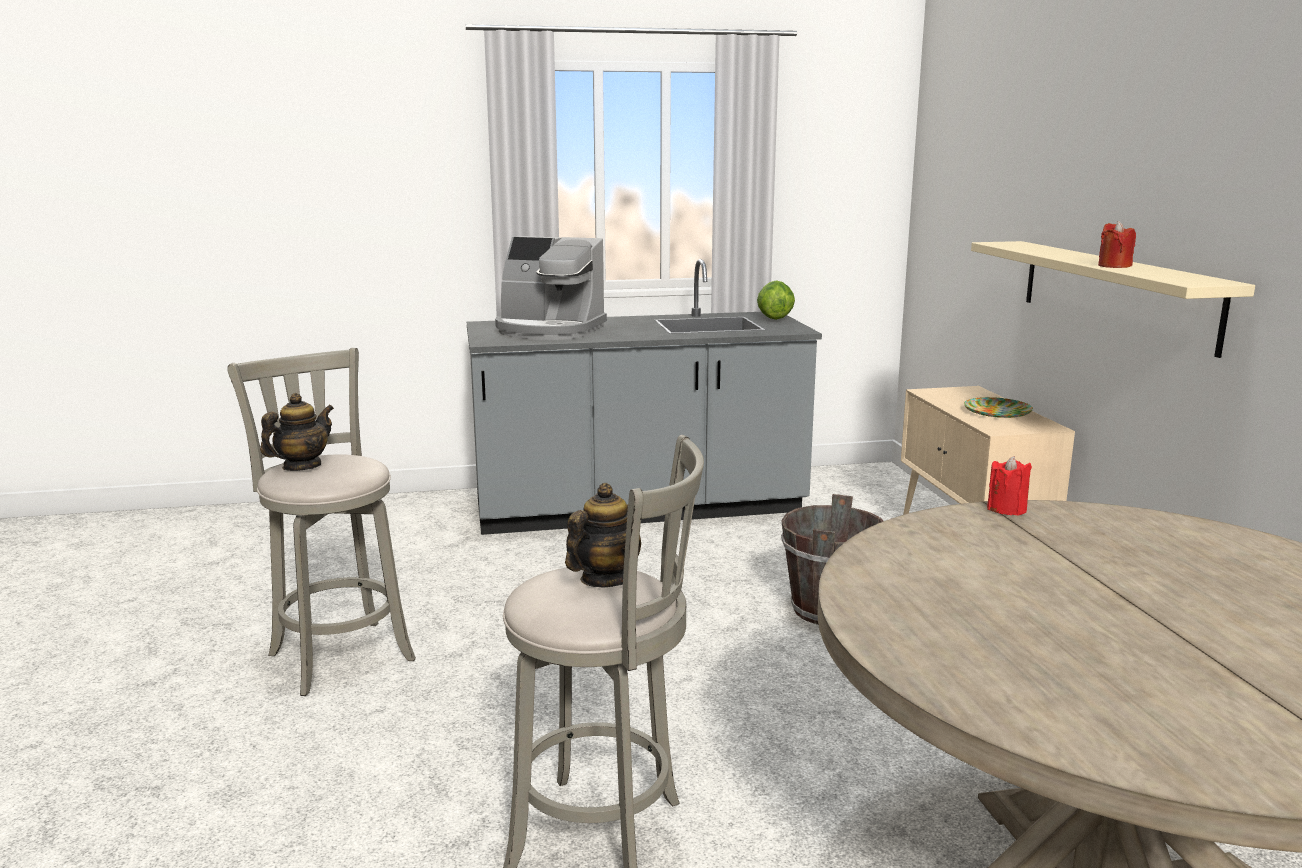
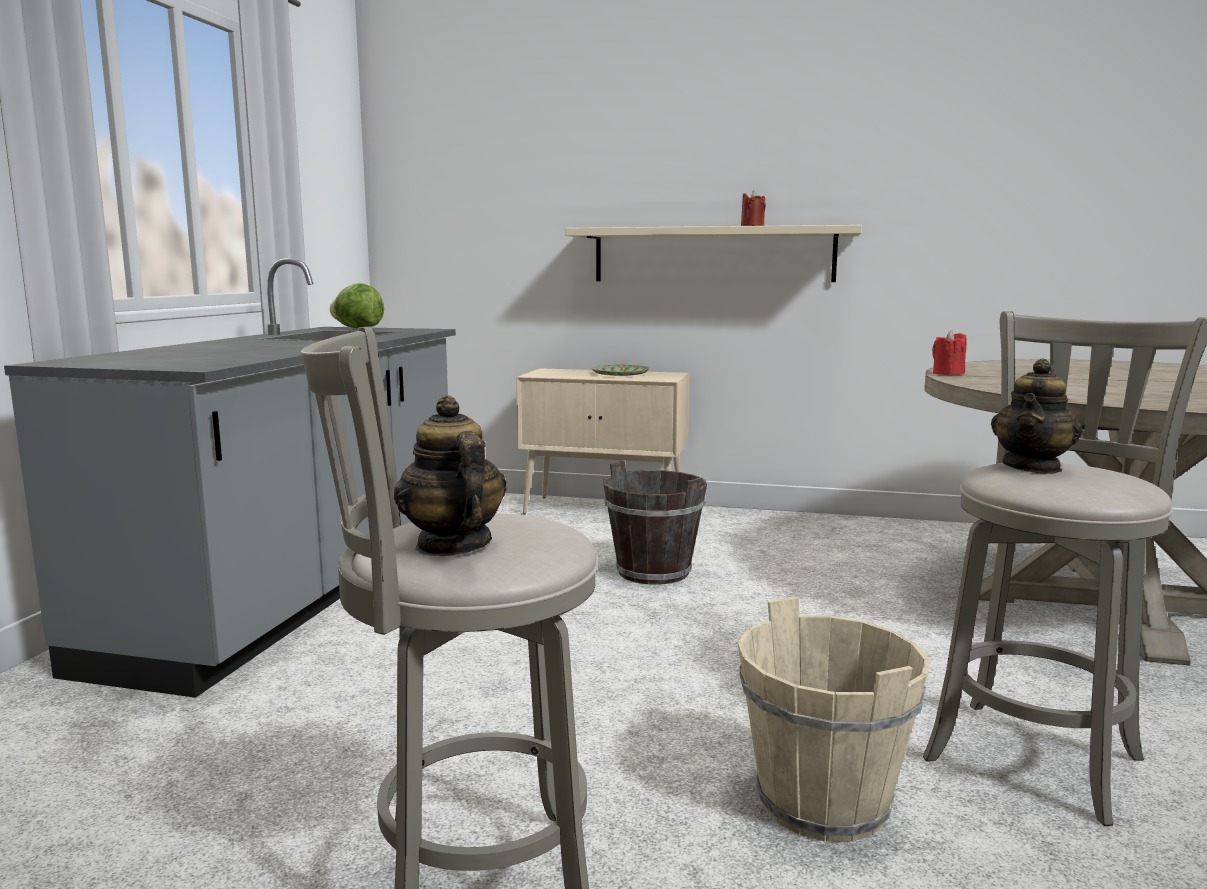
camera: 65 degrees left, 5 degrees down
coffee machine [495,236,607,340] -> none
teapot [565,483,641,588] -> teapot turned 120 degrees counterclockwise [991,358,1082,474]
none -> beige bucket [738,597,930,842]

